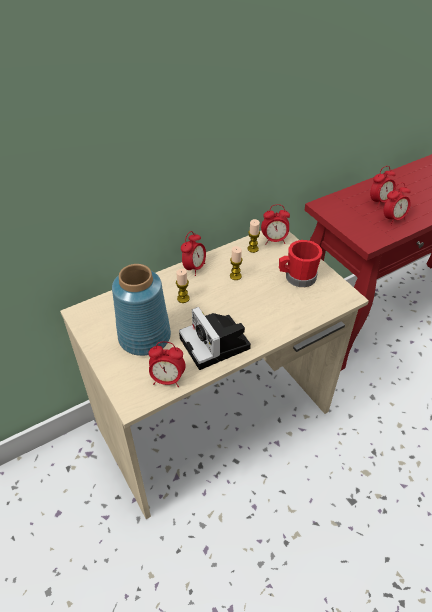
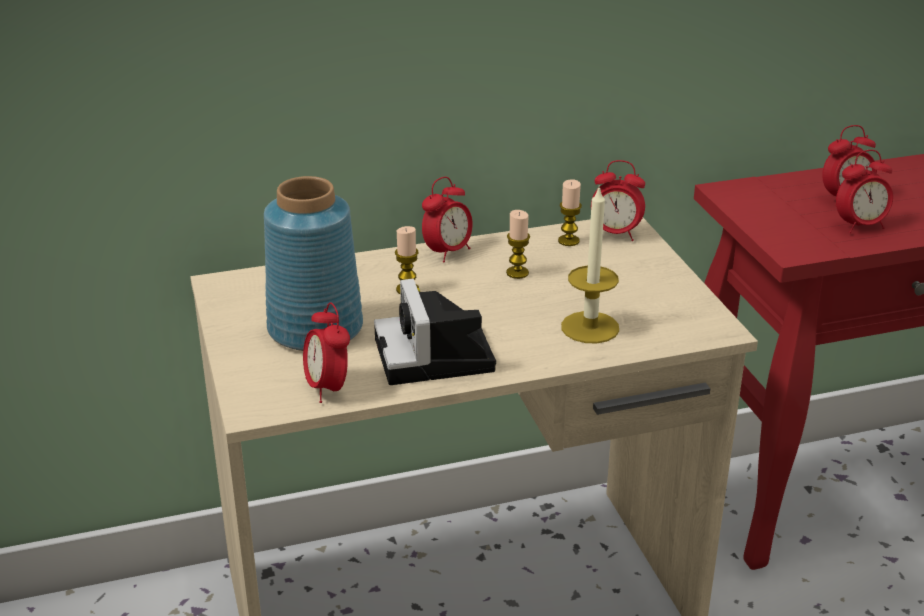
camera: 15 degrees right, 15 degrees down
alarm clock [149,341,186,387] -> alarm clock turned 45 degrees clockwise [303,302,350,403]
red mug [279,240,322,287] -> none
none -> candle [561,186,619,344]

